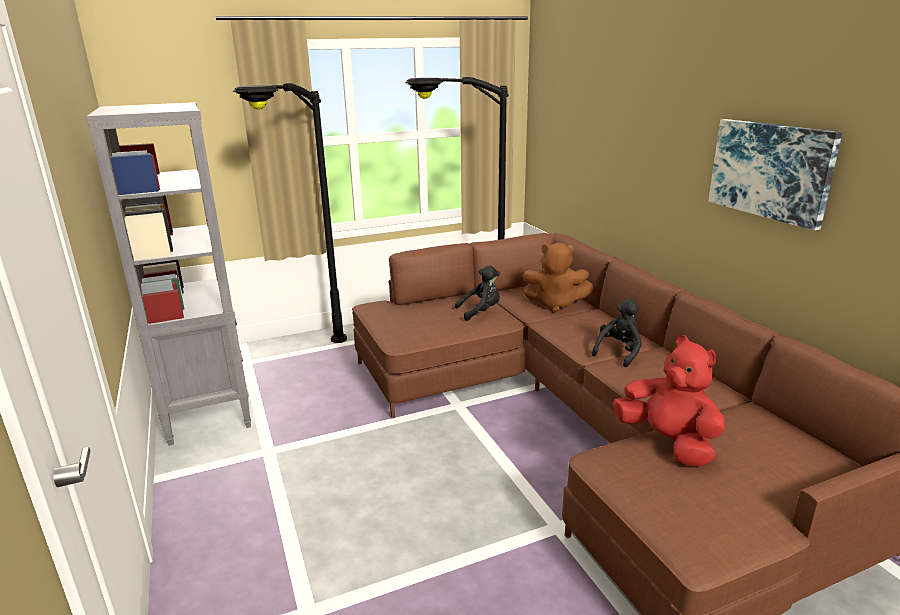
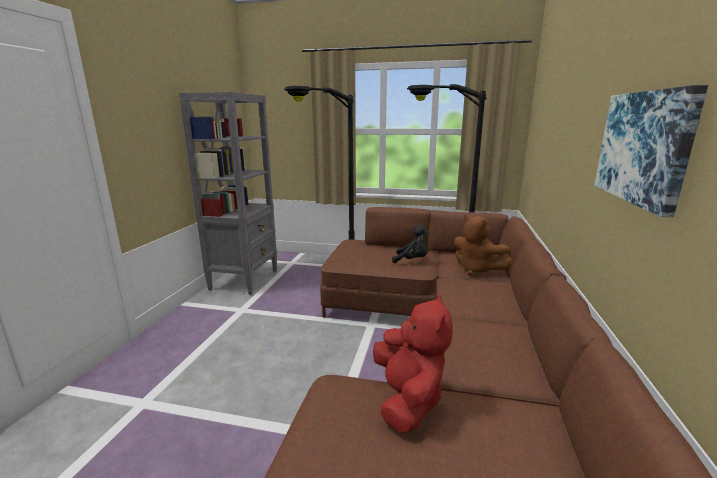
camera: 35 degrees right, 5 degrees down
black plush toy [592,298,642,367] -> none

